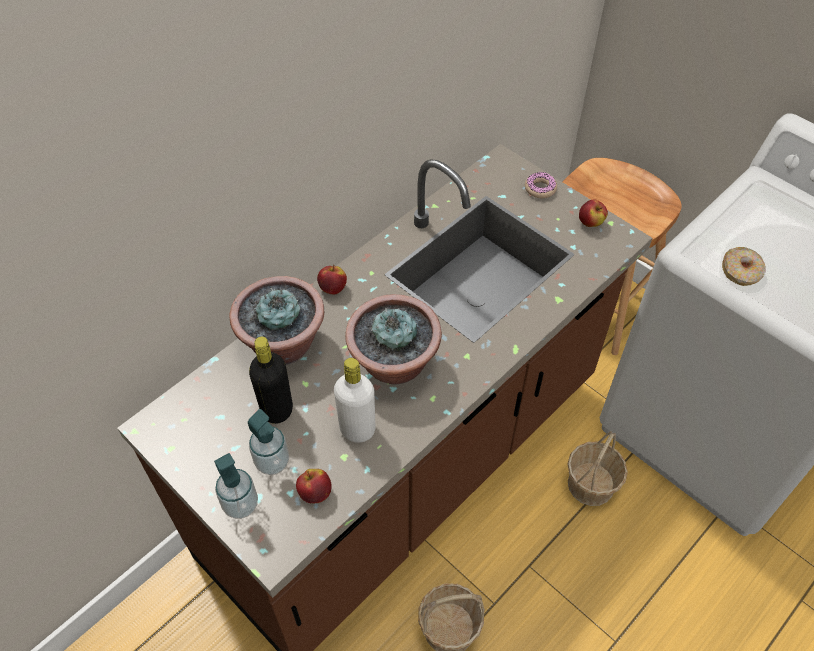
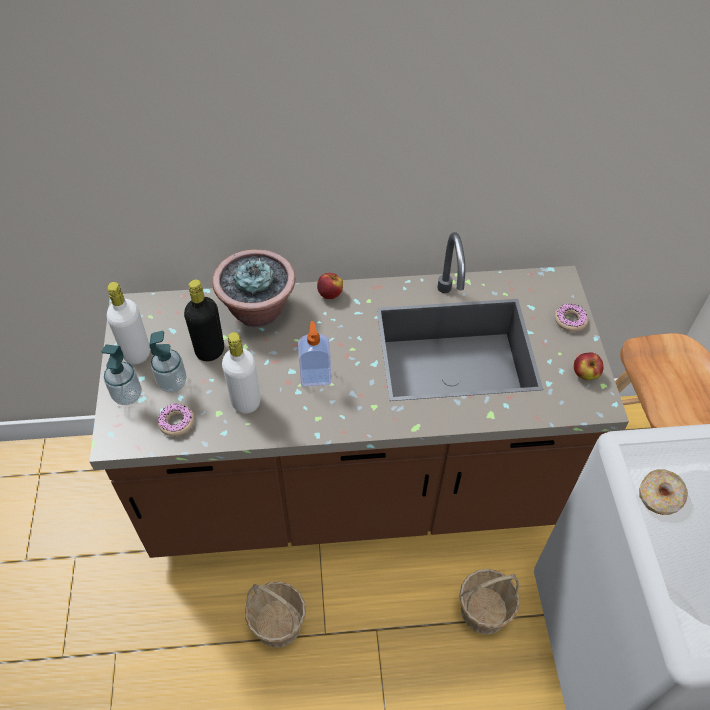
camera: 40 degrees right, 0 degrees up
apple [296,469,332,503] -> donut [158,404,194,437]
potted plant [345,294,442,385] -> soap dispenser [298,321,331,386]
none -> white bottle [107,282,150,364]

